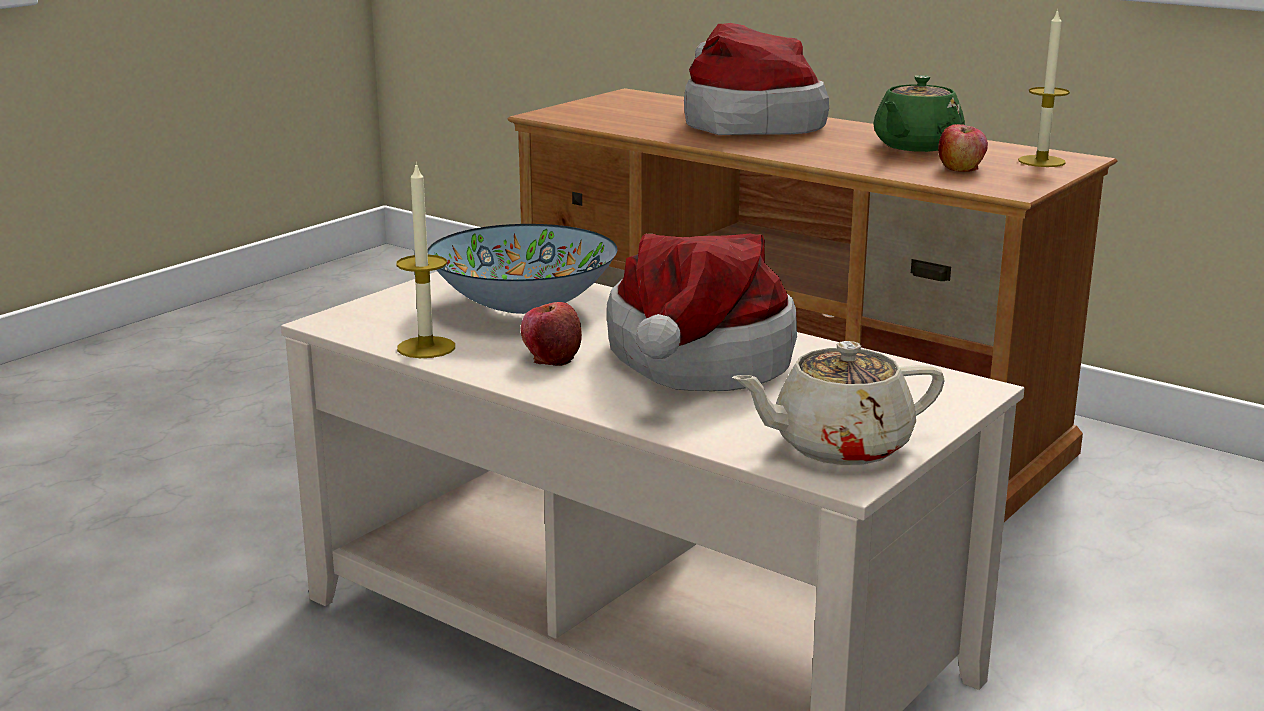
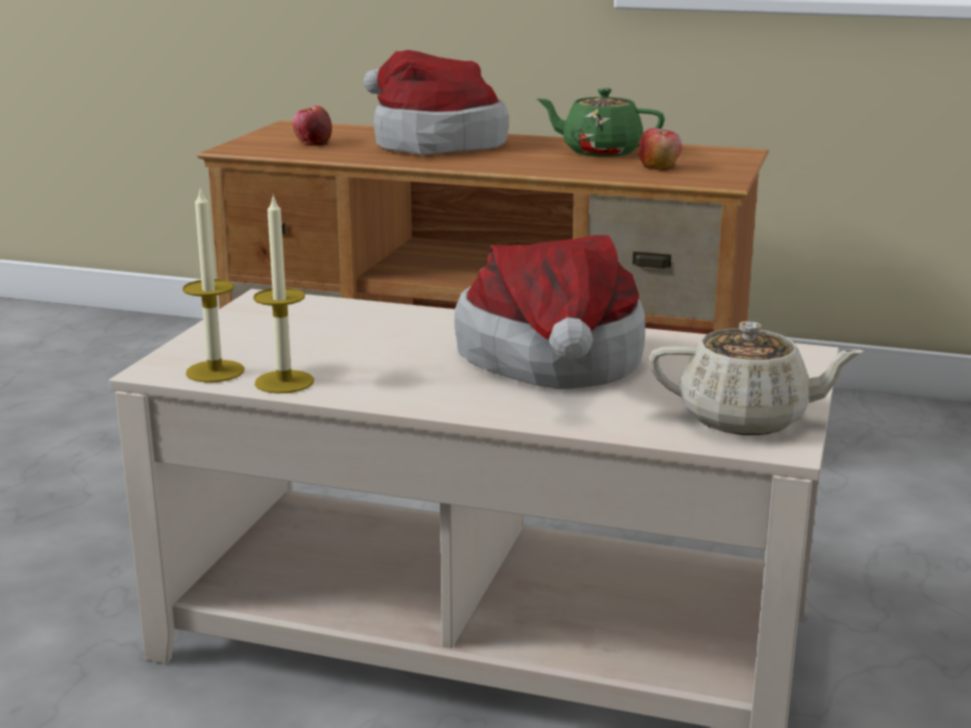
camera: 20 degrees left, 0 degrees up
bowl [427,224,618,314] -> none
apple [521,302,582,366] -> apple moved to [292,106,332,146]
beige teapot [732,341,945,465] -> beige teapot turned 135 degrees counterclockwise [649,321,864,435]
green teapot [873,75,965,152] -> green teapot turned 90 degrees clockwise [537,88,665,157]
candle [1018,9,1070,167] -> candle moved to [183,187,244,383]

